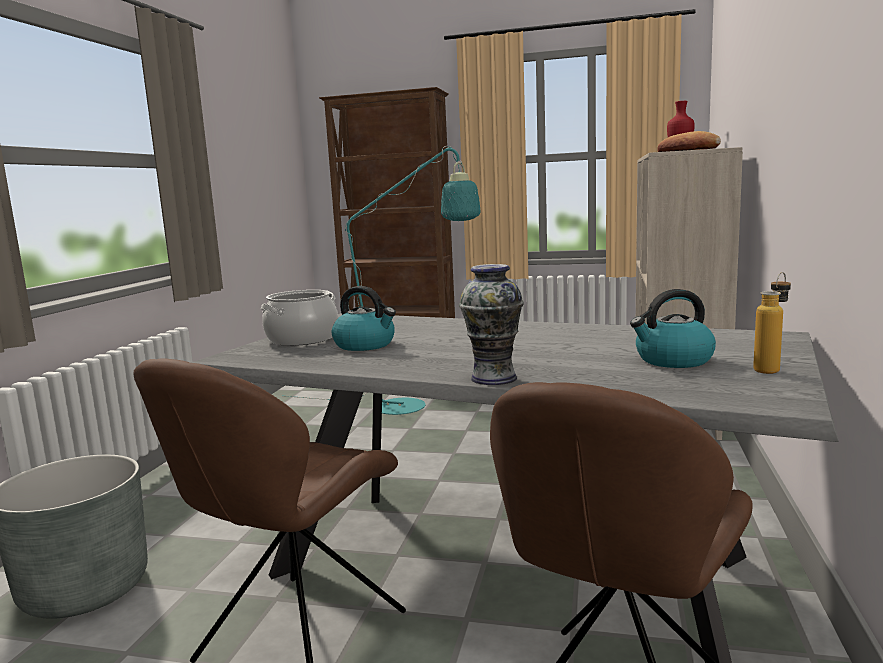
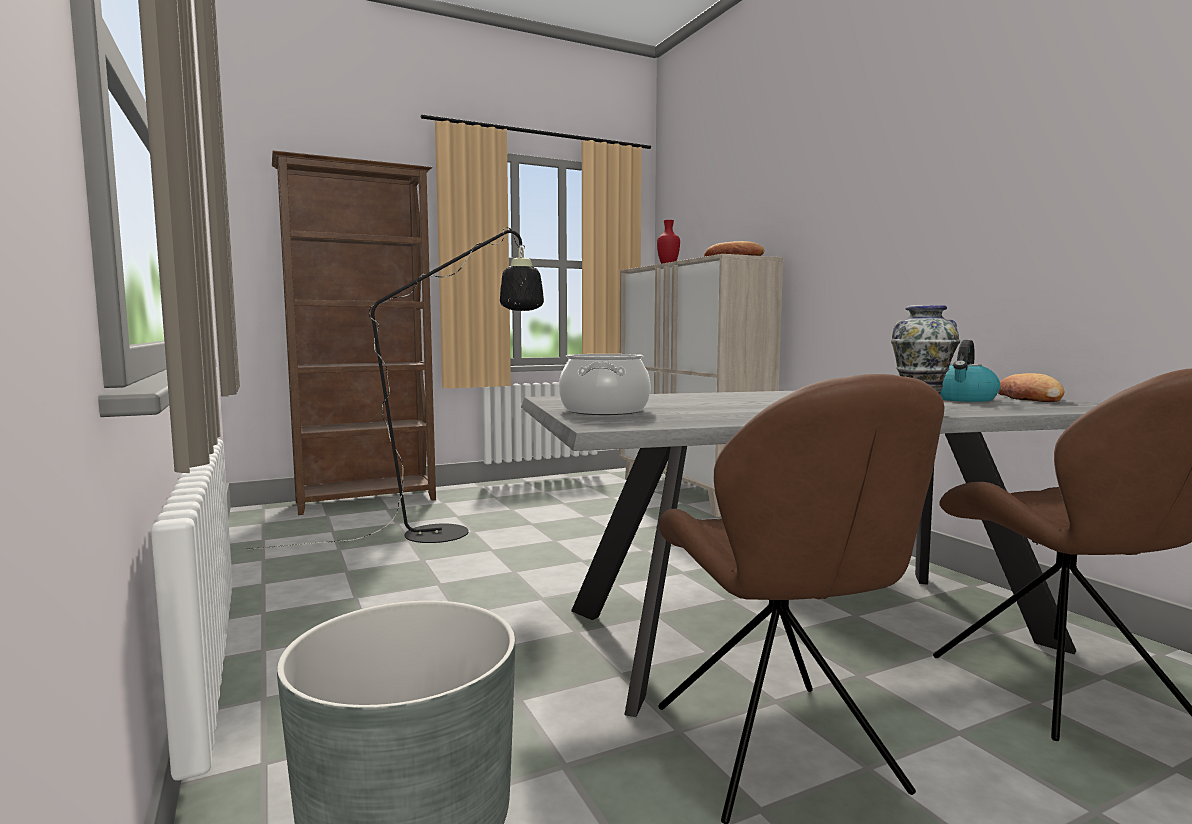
camera: 40 degrees left, 5 degrees down
turquoise floor lamp [286,146,481,415] -> black floor lamp [246,227,544,550]
kettle [332,286,396,351] -> none
bottle [753,272,791,374] -> bread [998,373,1064,402]

